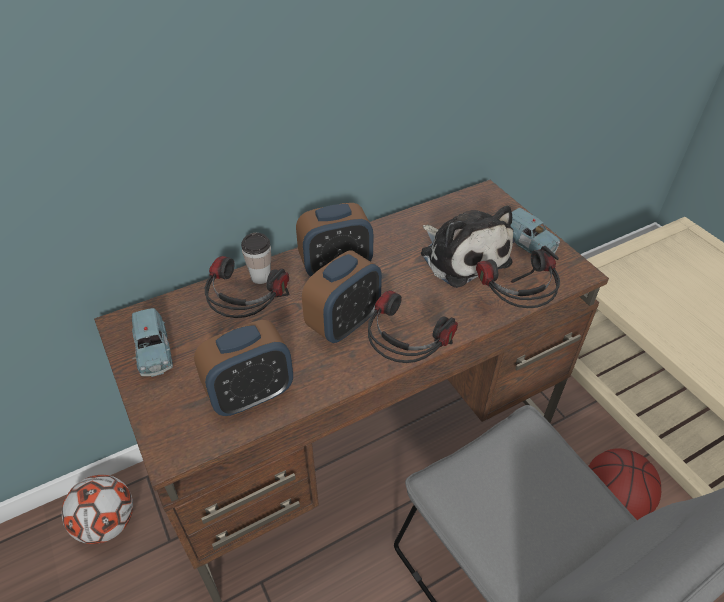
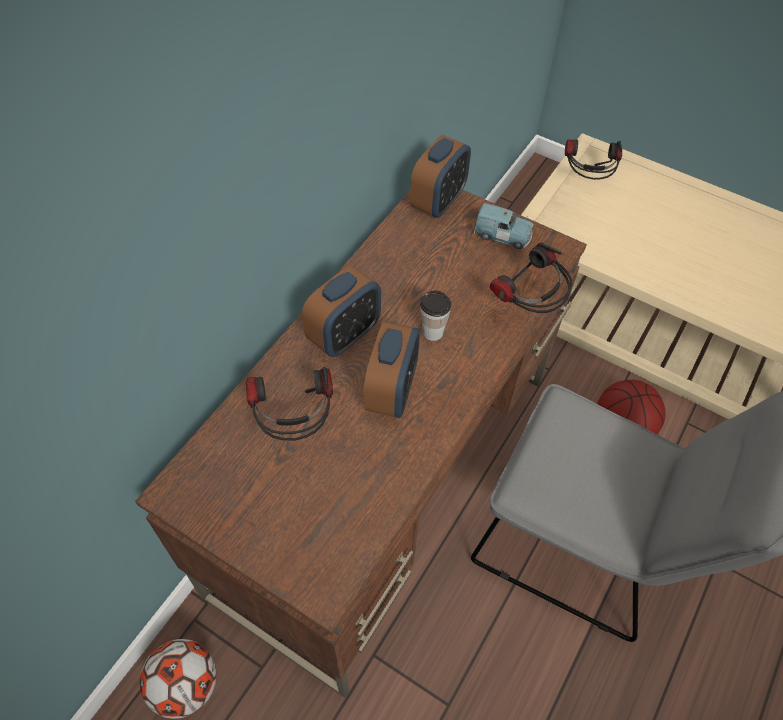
camera: 30 degrees left, 10 degrees up
blue toy car [132,308,173,377] -> none
alarm clock [194,320,293,416] -> alarm clock moved to [410,135,471,218]
cup [241,233,271,284] -> cup moved to [420,290,451,341]
headphones [368,290,458,363] -> headphones moved to [565,139,622,180]
plush toy [421,206,513,288] -> none

